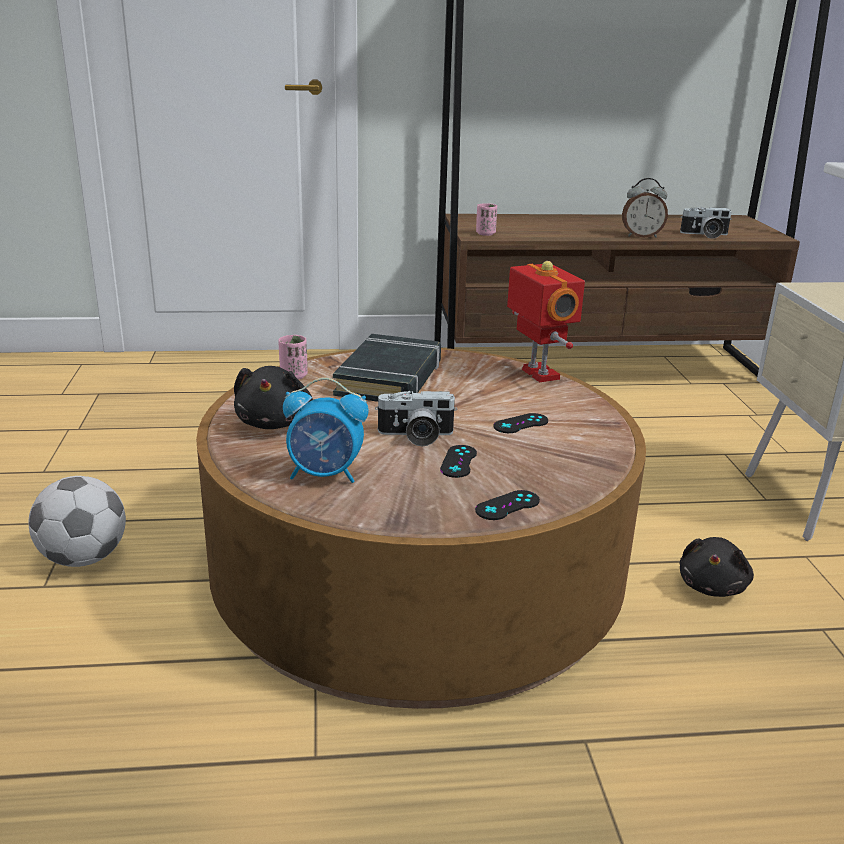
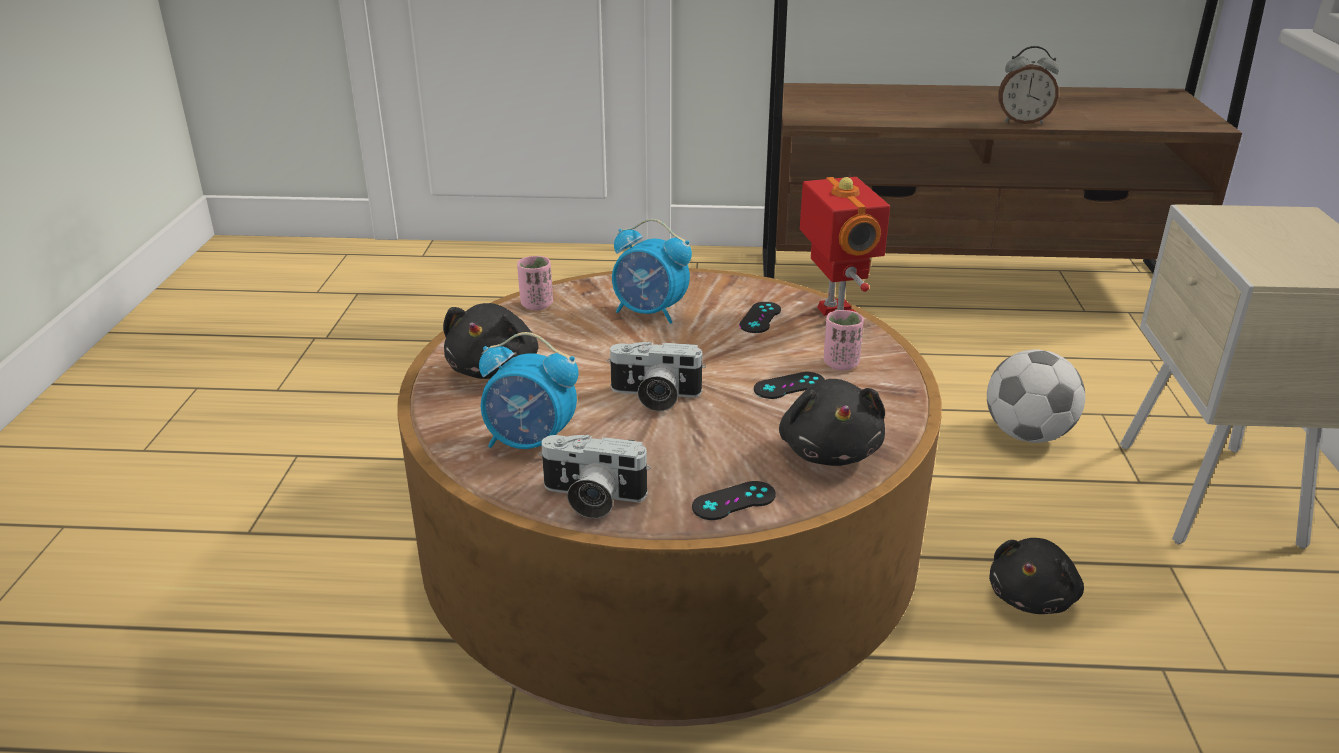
camera: 10 degrees right, 5 degrees up
football [28,476,126,567] -> football moved to [987,349,1085,443]
black book [333,334,441,402] -> alarm clock [612,219,692,324]
black game controller [440,445,477,478] -> black game controller moved to [739,302,781,333]
pink cup [476,203,497,236] -> pink cup moved to [824,310,864,370]
camera [680,207,732,239] -> camera moved to [539,435,651,518]
none -> black plush toy [779,379,885,466]

